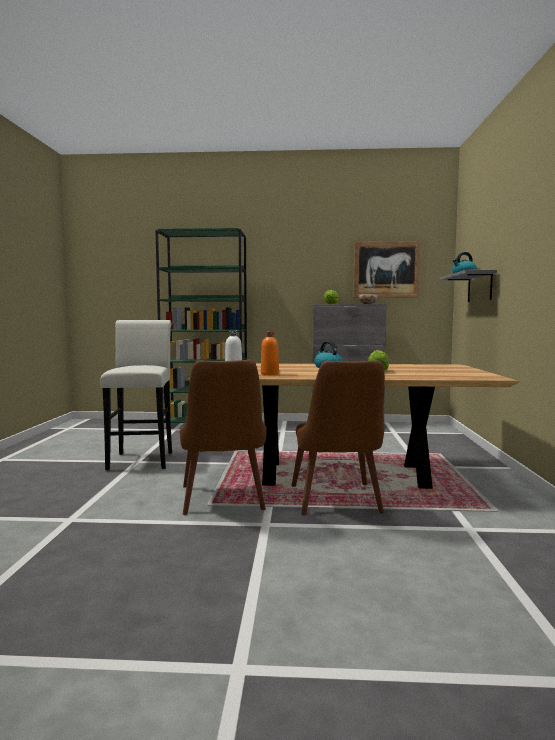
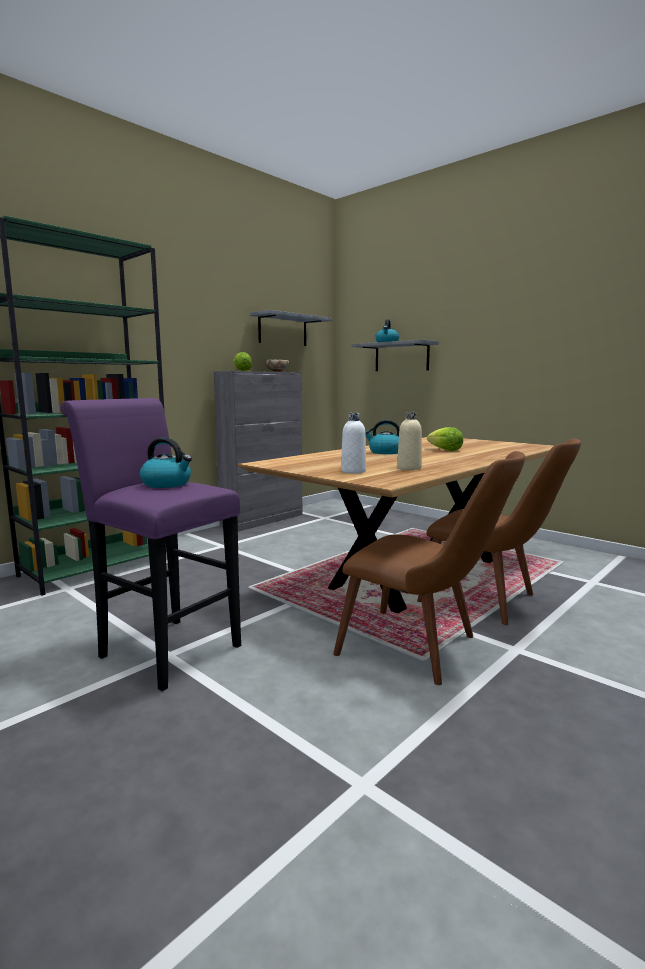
camera: 50 degrees left, 5 degrees up
white stool [100,320,172,470] -> purple stool [60,398,241,691]
orange bottle [261,331,279,375] -> beige bottle [397,412,422,470]
picture [353,241,421,298] -> grey shelf [250,310,332,346]
none -> kettle [140,438,192,488]

